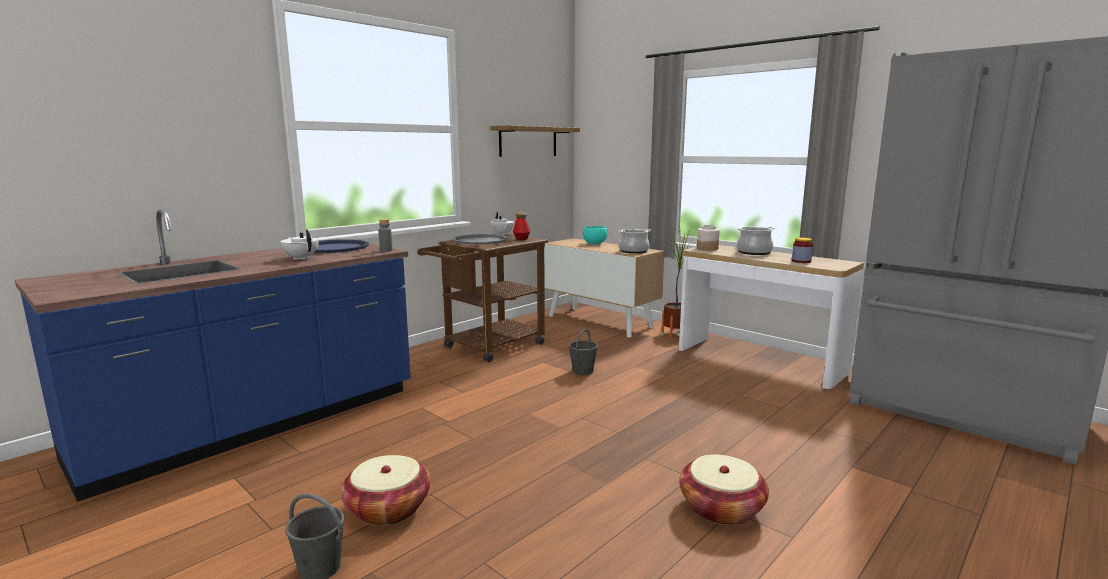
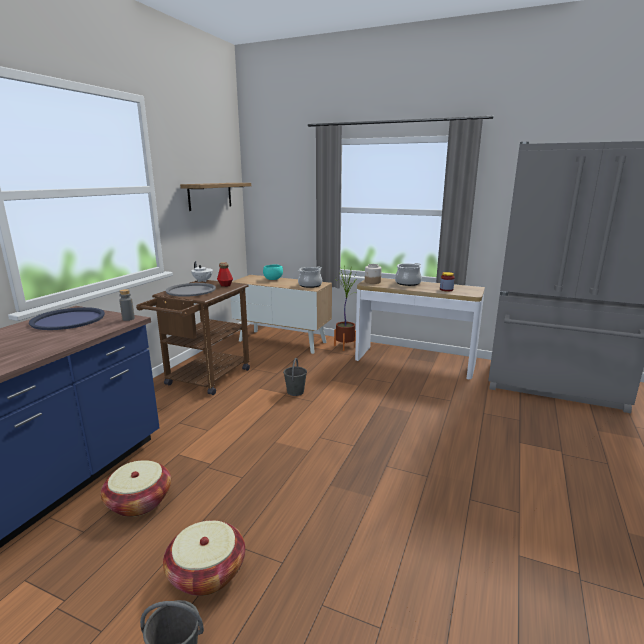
camera: 20 degrees left, 5 degrees up
white teapot [280,229,319,260] -> none
basket [679,455,769,525] -> basket moved to [101,460,171,517]

